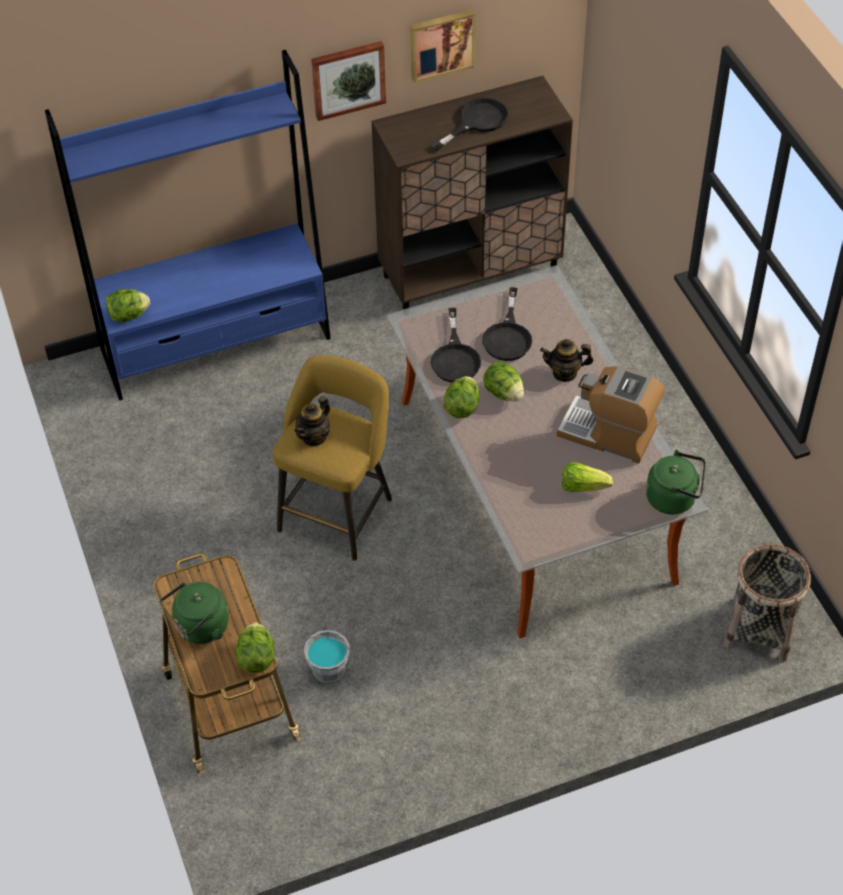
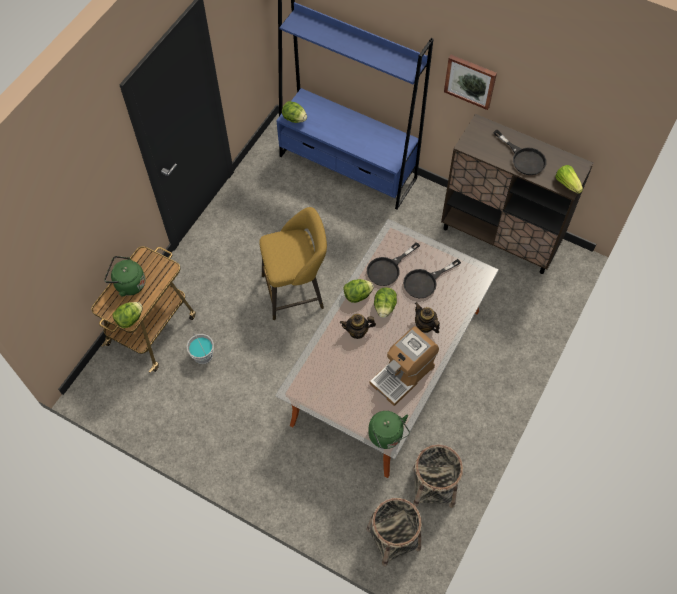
camera: 50 degrees right, 10 degrees up
teapot [294,396,330,447] -> teapot moved to [340,314,376,339]
picture [410,9,476,83] -> none
black frying pan [431,98,508,151] -> black frying pan turned 45 degrees clockwise [493,130,546,175]
coffee machine [557,366,665,463] -> coffee machine turned 120 degrees counterclockwise [369,326,439,406]
lettuce [562,462,613,492] -> lettuce moved to [555,165,583,194]
none -> basket [413,444,463,508]

